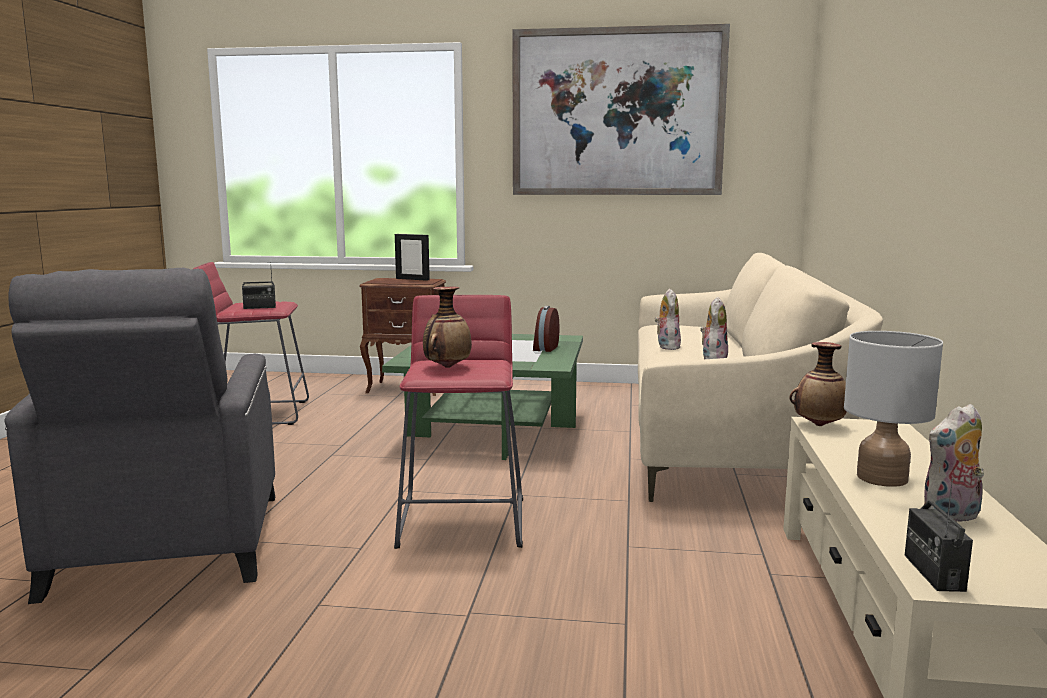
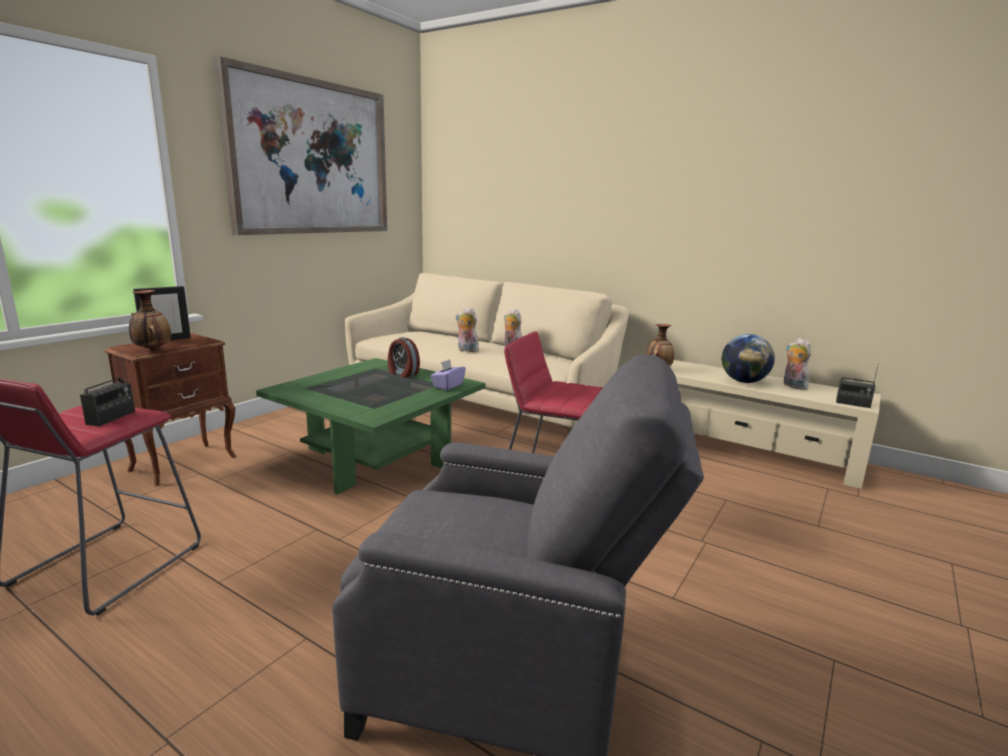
camera: 65 degrees left, 5 degrees up
vase [423,286,472,368] -> vase moved to [129,290,171,350]
grey table lamp [844,331,943,487] -> globe [722,334,775,383]
plush toy [924,404,984,523] -> plush toy turned 150 degrees clockwise [784,338,811,390]
none -> purple tissue box [431,359,466,390]

